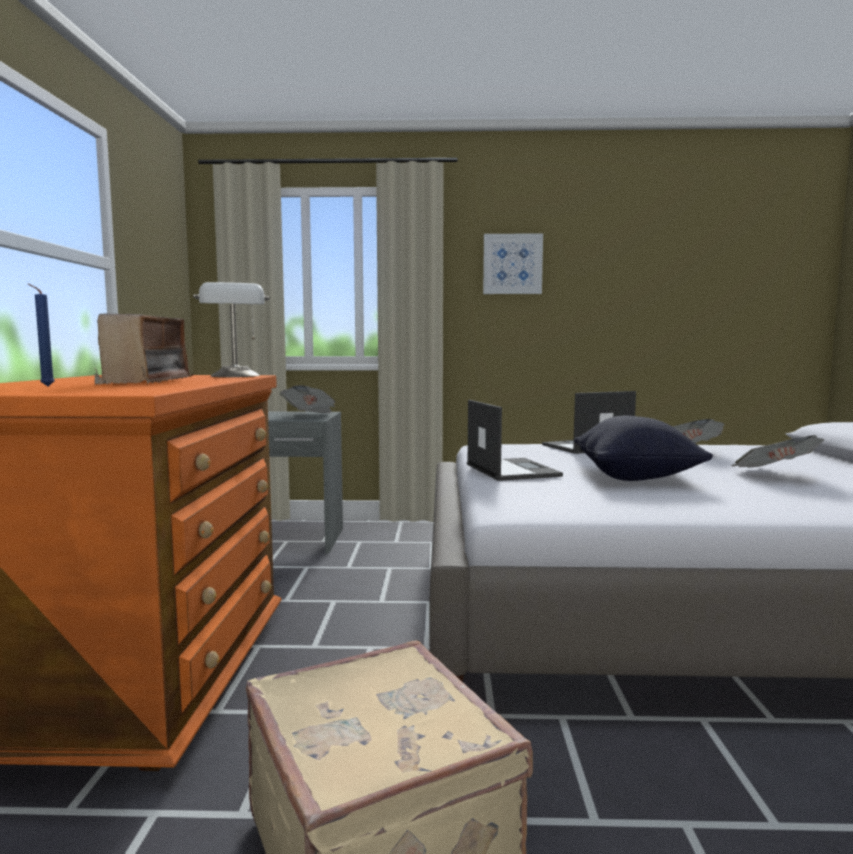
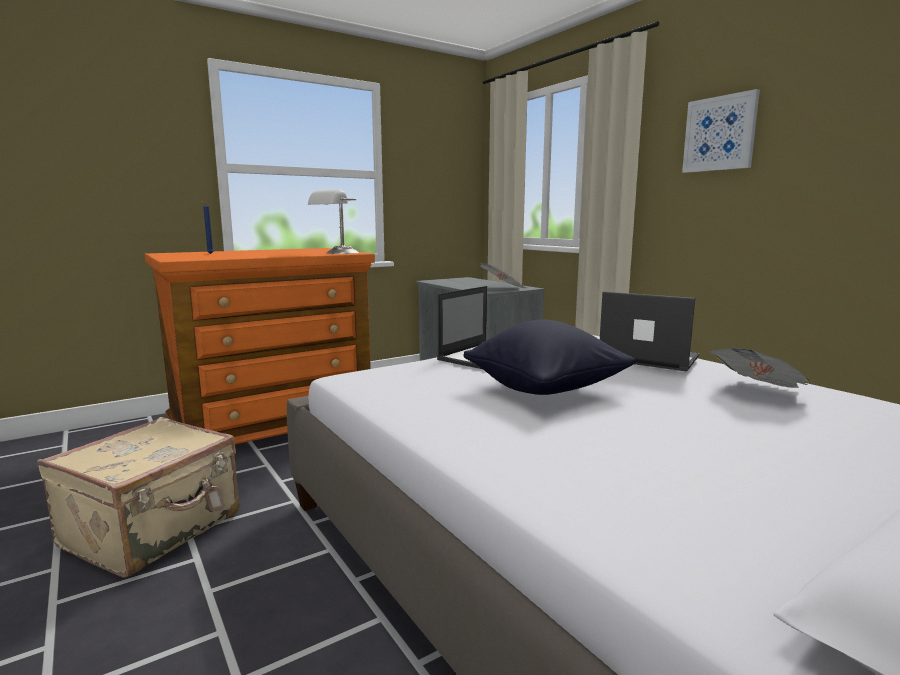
camera: 55 degrees right, 5 degrees up
radio [94,314,193,385] -> none
newspaper [731,435,824,468] -> none

